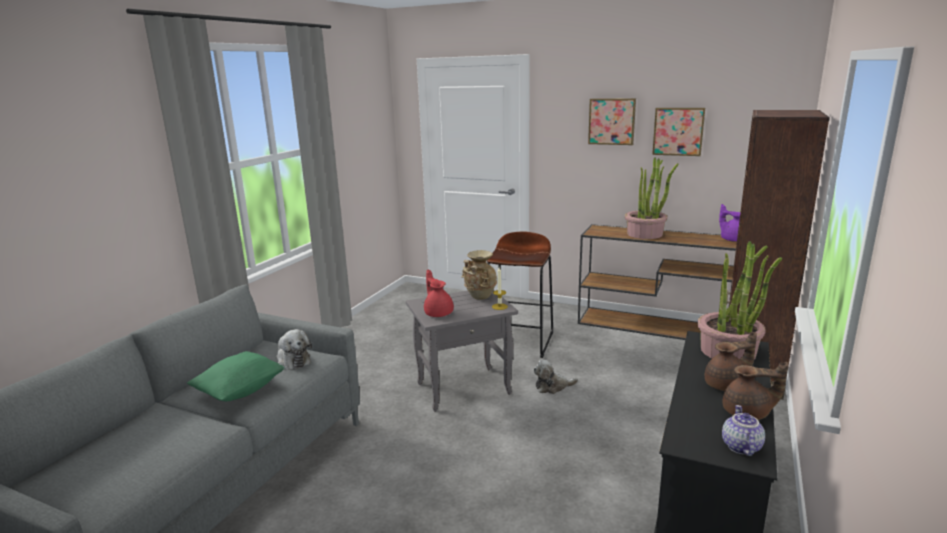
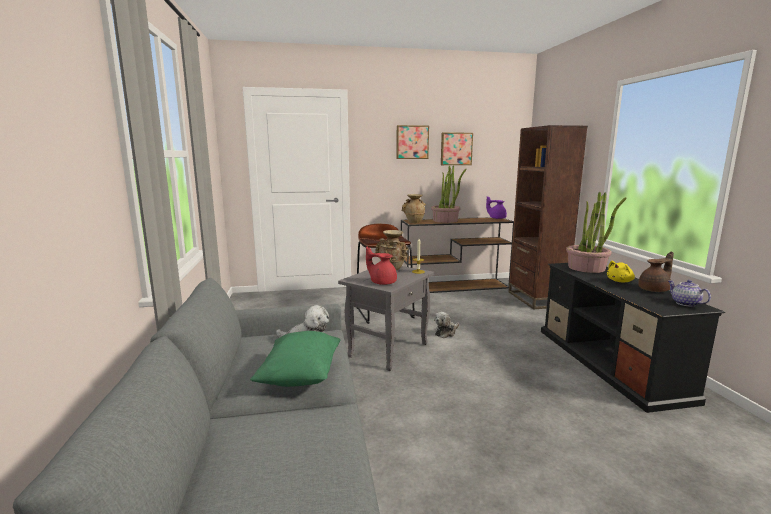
camera: 35 degrees left, 5 degrees down
brown teapot [705,332,757,391] -> yellow plush toy [607,261,635,282]
none -> beige vase [402,194,426,223]

